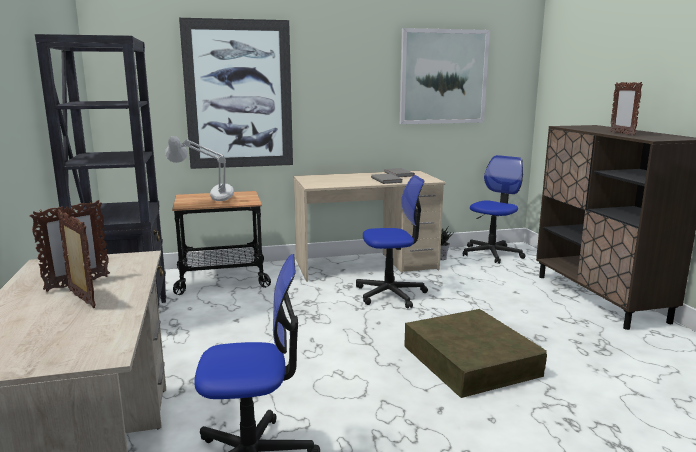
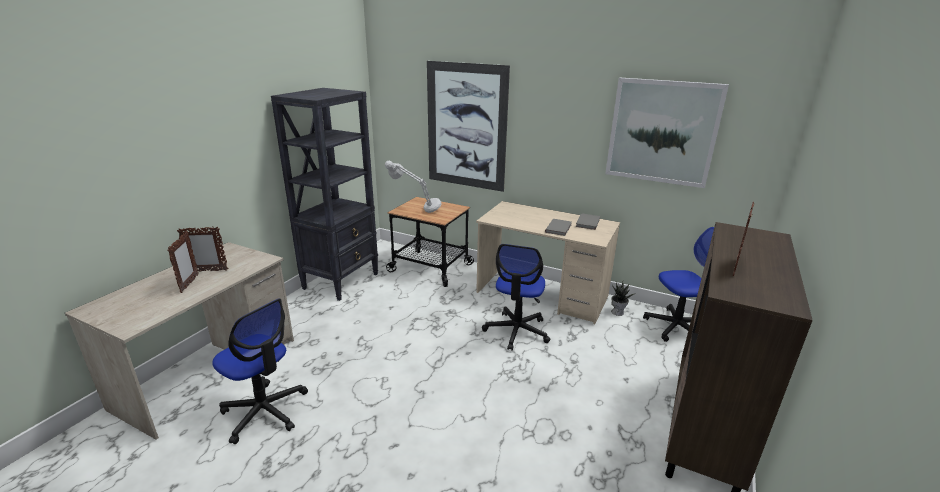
camera: 40 degrees right, 10 degrees up
office chair [356,175,428,308] -> office chair turned 75 degrees clockwise [482,244,550,351]
brown storage box [404,309,547,398] -> none

